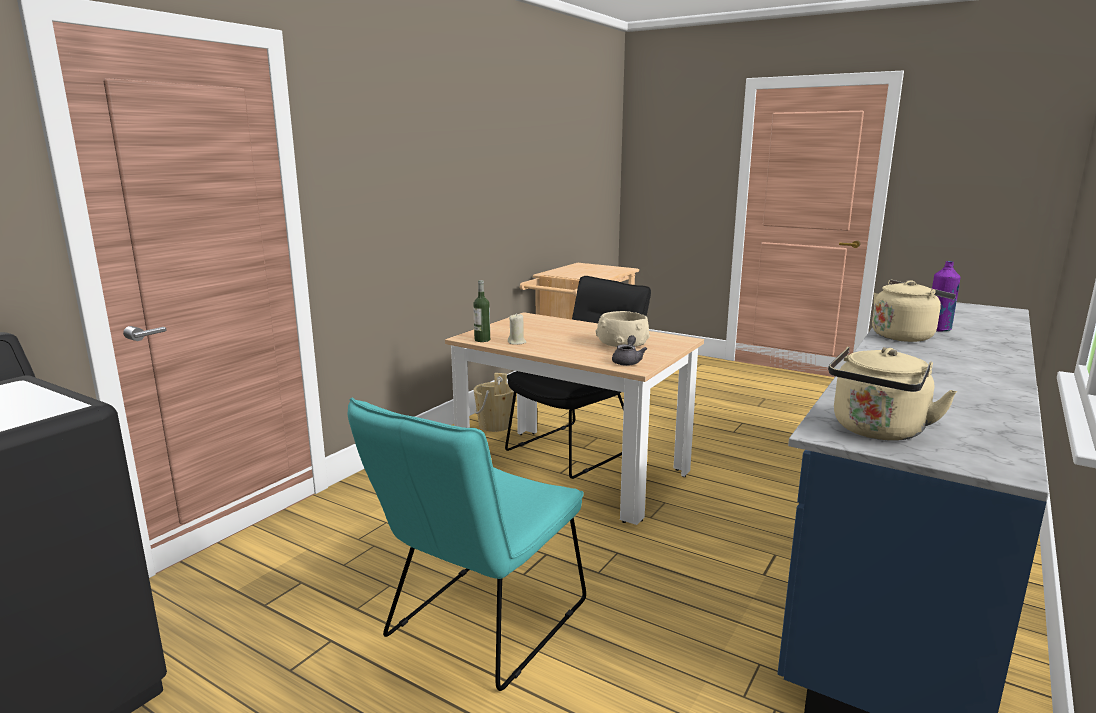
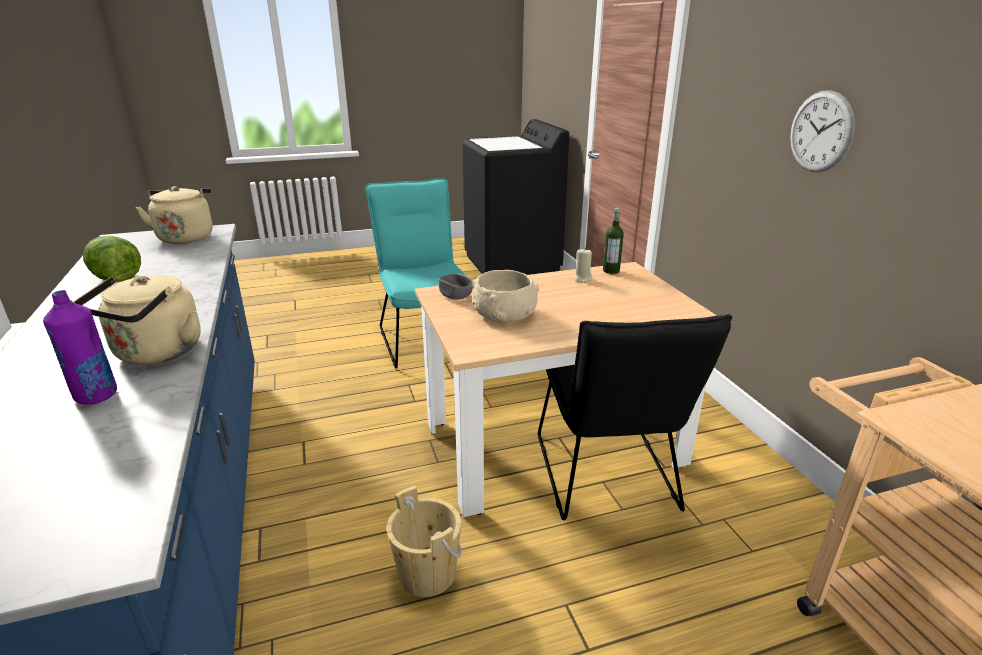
camera: 130 degrees right, 10 degrees up
beige bucket [474,373,514,432] -> beige bucket moved to [387,486,462,597]
grey teapot [612,335,647,366] -> grey bowl [438,273,473,300]
none -> lettuce [83,236,141,282]
none -> wall clock [790,90,855,172]

